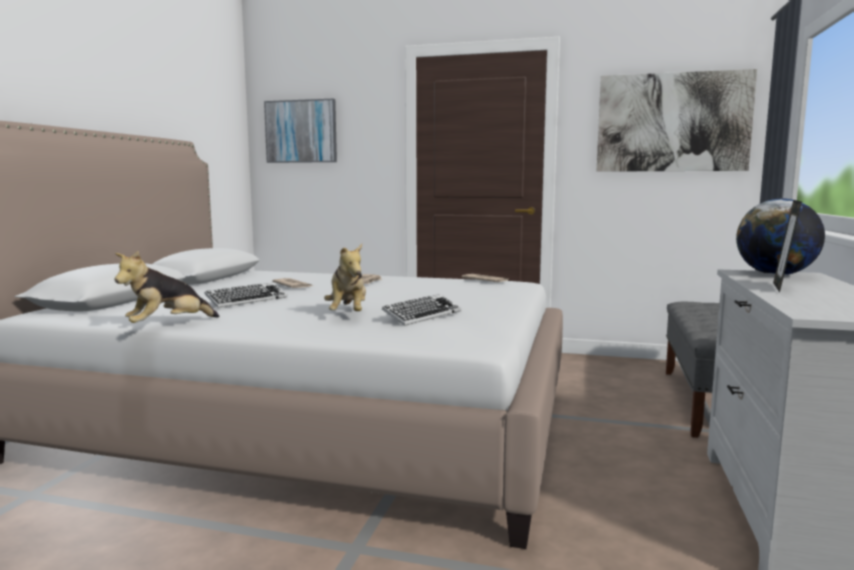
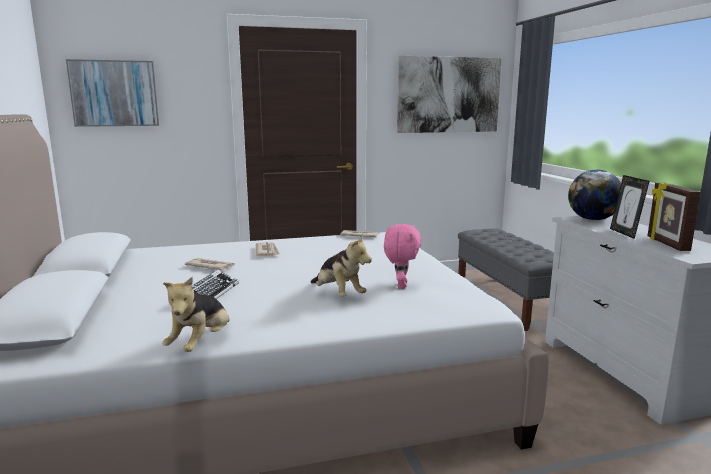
camera: 30 degrees left, 5 degrees up
keyboard [382,294,461,326] -> pink plush toy [384,224,422,289]
none -> picture frame [648,183,701,251]

